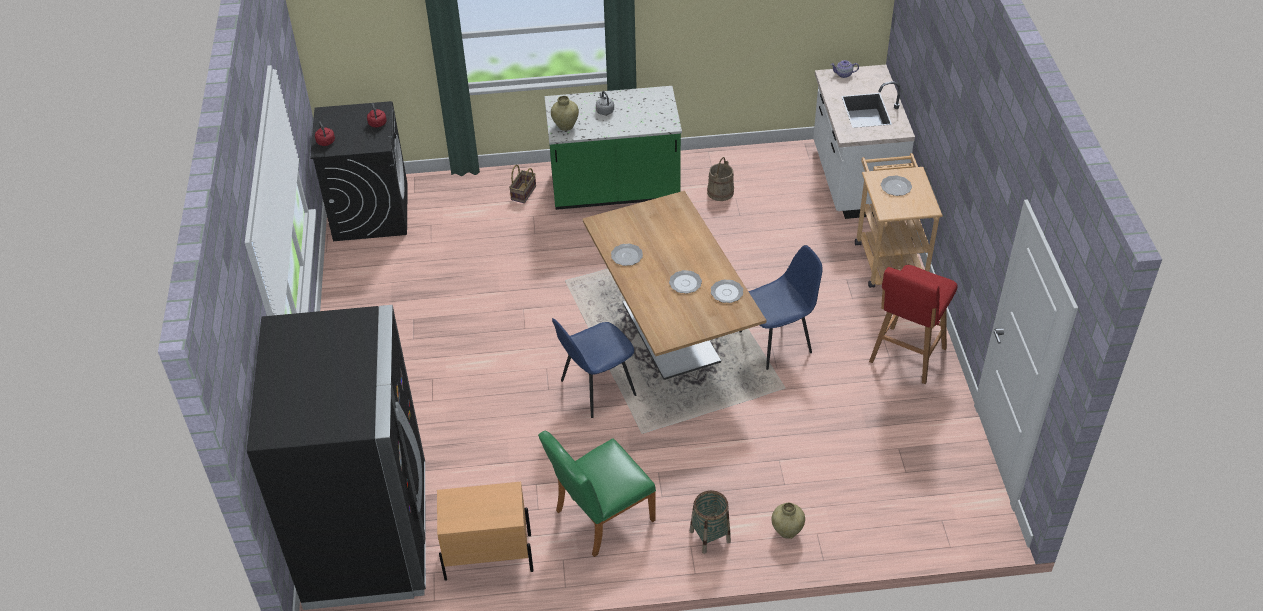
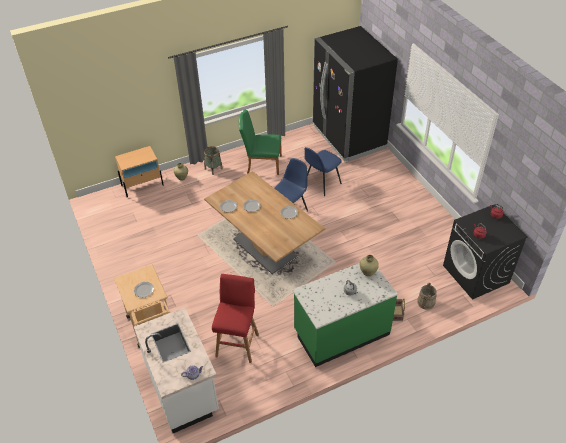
camera: 160 degrees right, 0 degrees up
beige nightstand [437,482,534,581] -> beige nightstand moved to [115,146,164,198]
green chair [538,430,656,557] -> green chair turned 120 degrees counterclockwise [239,110,282,175]
beige bucket [707,157,734,201] -> beige bucket moved to [417,283,437,310]
blue chair [739,245,822,370] -> blue chair moved to [305,147,342,196]
red stool [869,265,958,384] -> red stool moved to [212,274,259,363]

